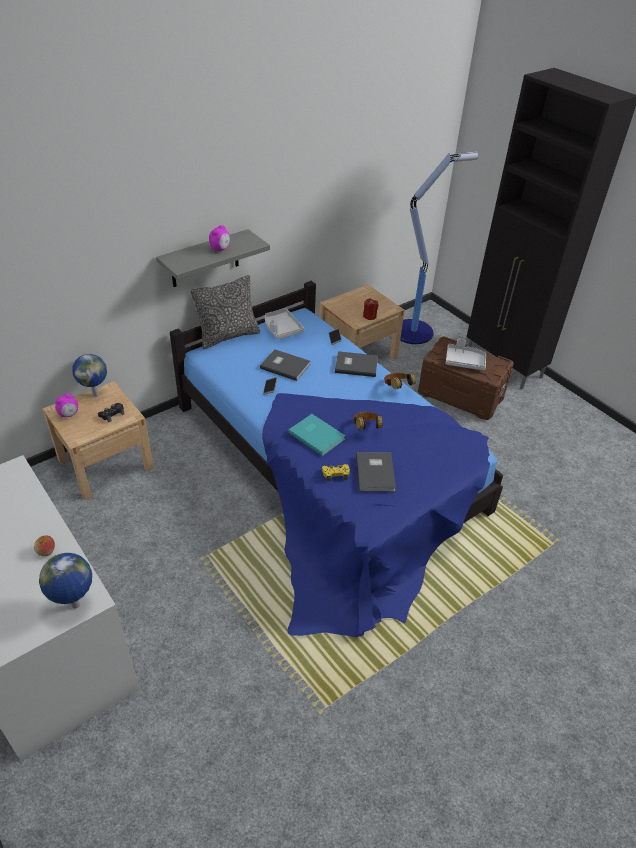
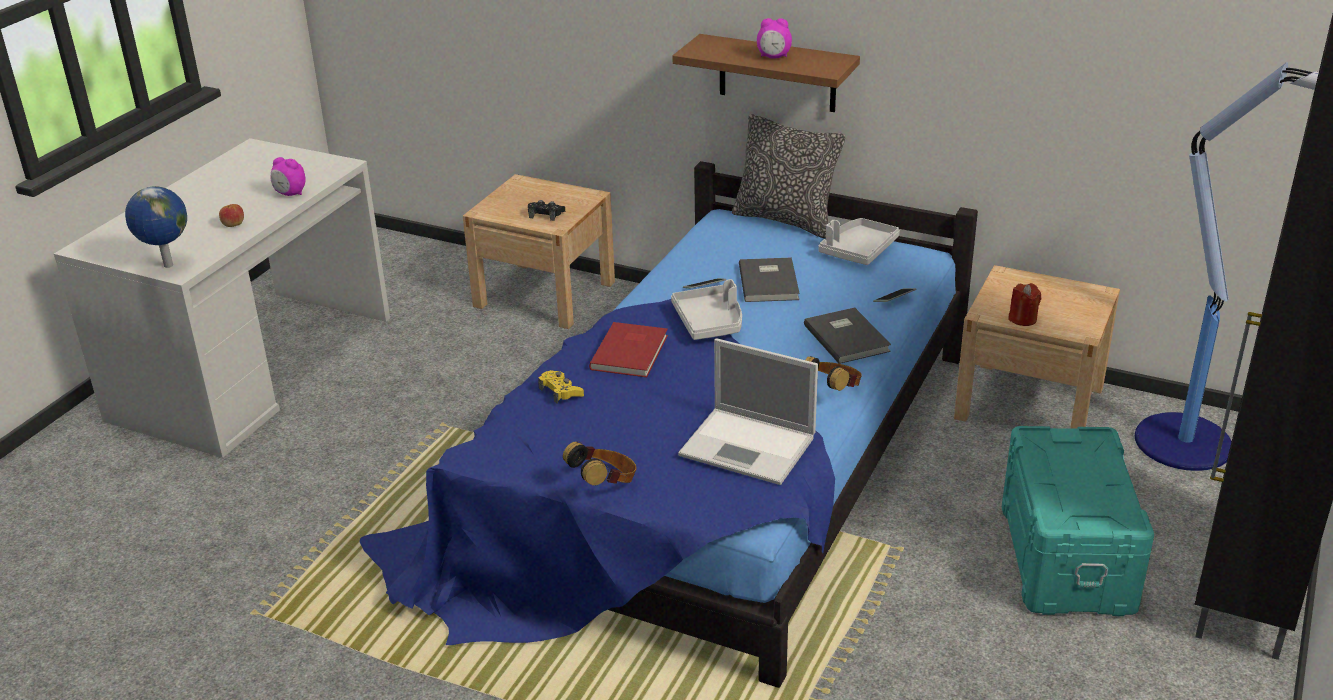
camera: 65 degrees right, 10 degrees down
alarm clock [55,393,78,418] -> alarm clock moved to [270,157,306,196]
globe [72,354,107,397] -> none
grey shelf [156,229,270,287] -> brown shelf [672,34,860,112]
turquoise book [288,414,346,456] -> red book [589,322,668,377]
headphones [353,412,382,429] -> headphones moved to [563,441,636,486]
grey book [356,452,396,492] -> none
brown storage box [418,337,514,420] -> turquoise storage box [1002,426,1154,616]
grey tray [446,339,486,370] -> grey tray moved to [671,279,742,340]
none -> laptop [678,338,818,485]

